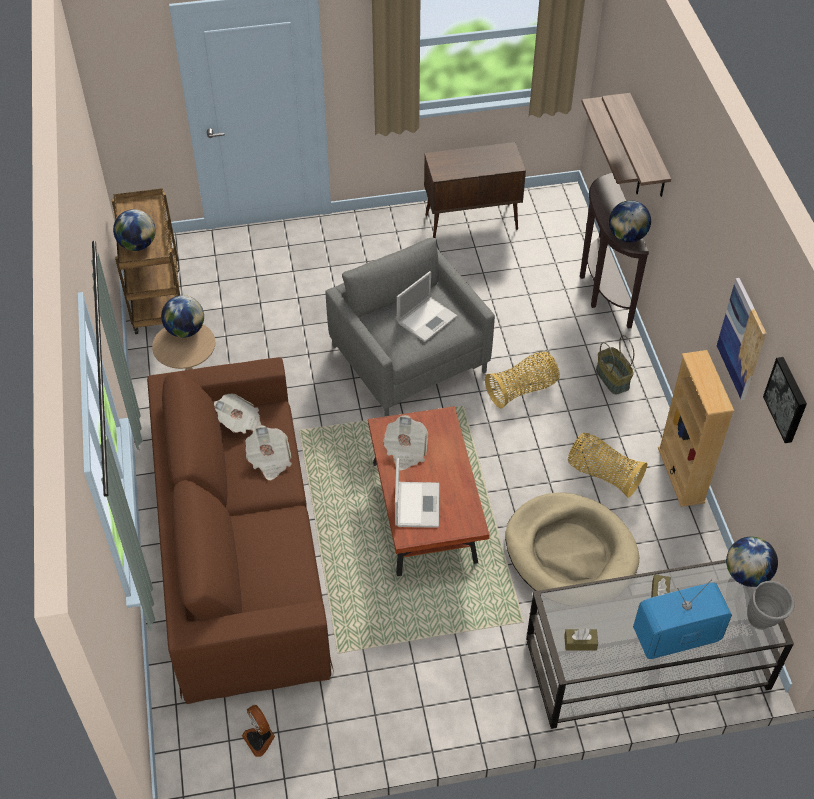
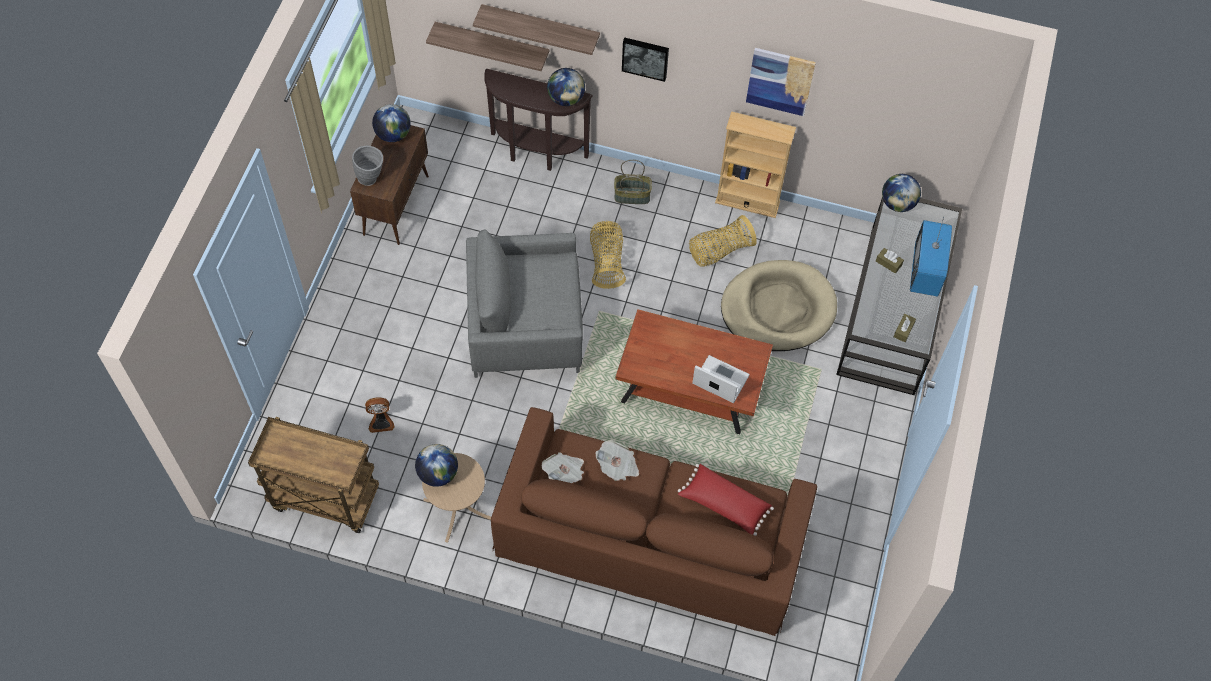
camera: 65 degrees left, 10 degrees up
globe [113,209,156,251] -> globe moved to [372,104,411,142]
fan [242,705,275,757] -> fan moved to [365,397,395,433]
newspaper [383,415,428,471] -> none
laptop [397,271,457,342] -> none
grey vase [747,581,795,630] -> grey vase moved to [352,146,383,186]
picture [763,357,807,443] -> picture moved to [622,38,669,82]
none -> red pillow [678,464,774,536]

